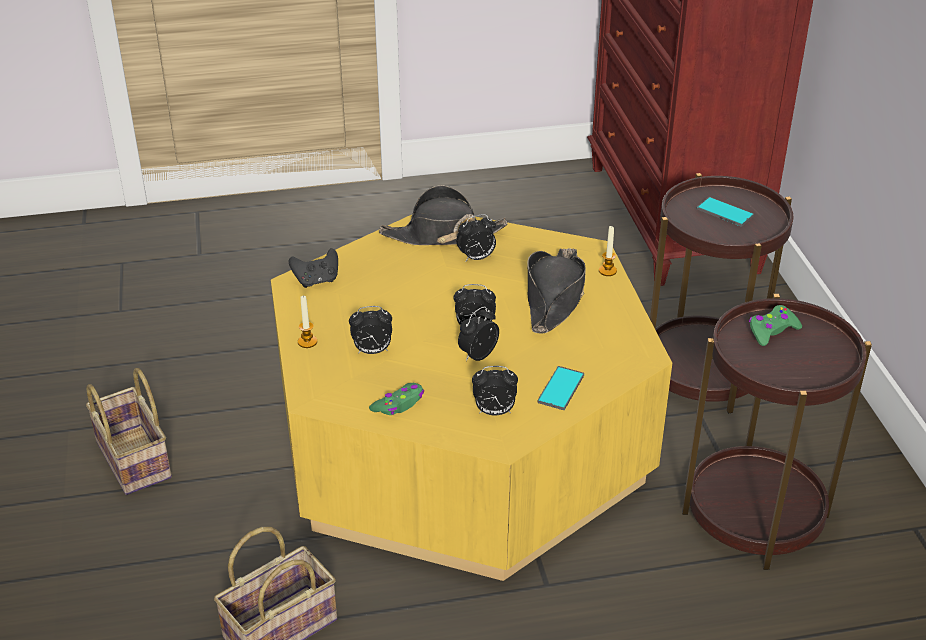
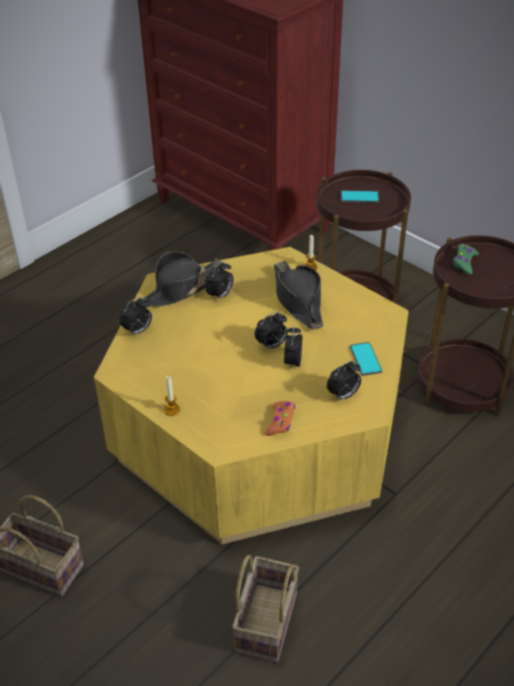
camera: 35 degrees left, 5 degrees up
black game controller [289,248,338,288] -> none
alarm clock [349,306,392,354] -> alarm clock moved to [120,296,152,337]
green game controller [369,383,424,415] -> orange game controller [265,401,295,436]

